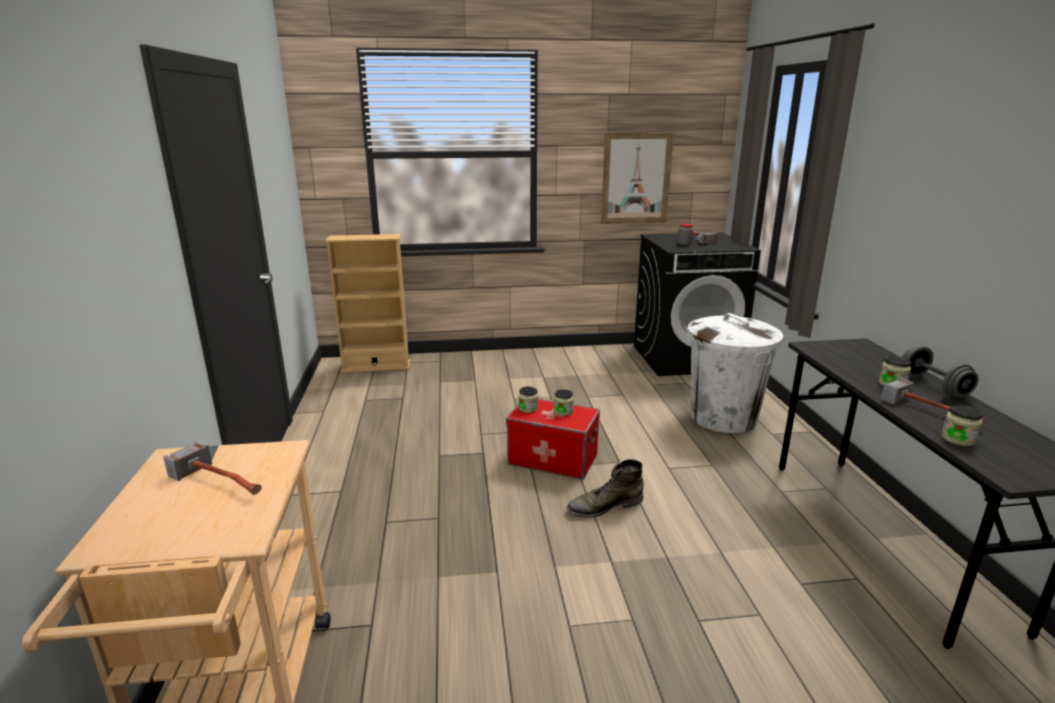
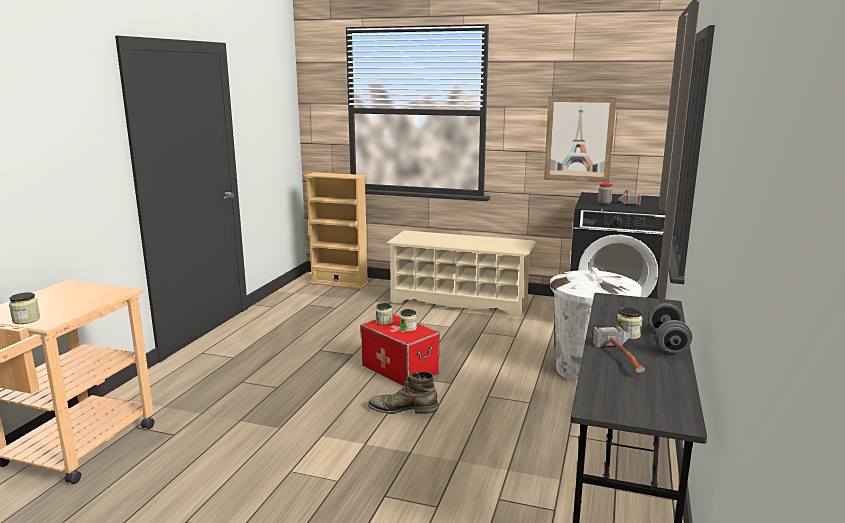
camera: 25 degrees right, 5 degrees down
hammer [163,441,262,495] -> none
jar [941,405,983,446] -> jar moved to [9,292,40,324]
none -> beige shoe rack [387,230,536,317]

